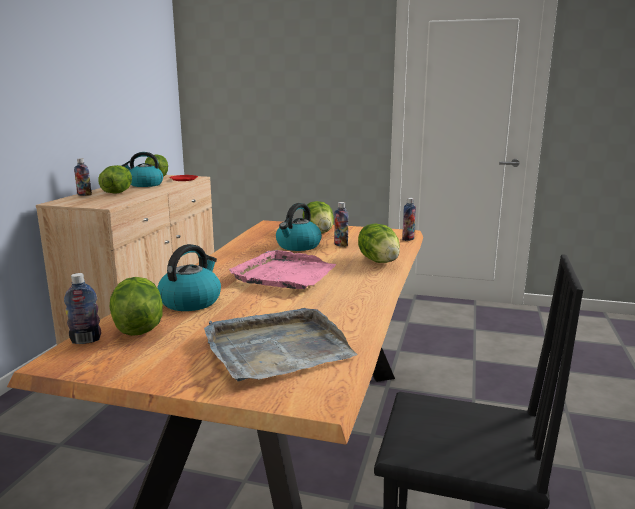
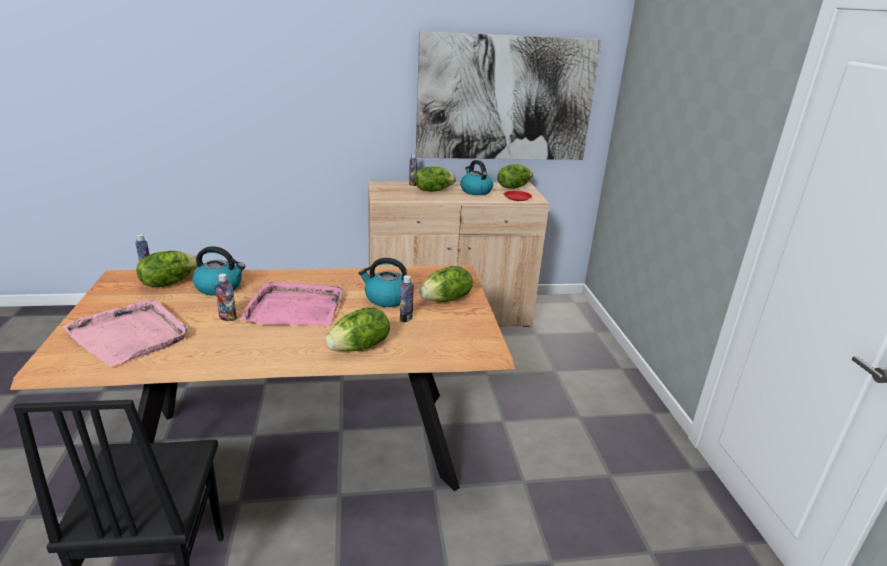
camera: 65 degrees right, 10 degrees up
grey tray [204,308,357,381] -> pink tray [63,298,188,367]
bottle [402,198,416,241] -> bottle moved to [215,273,237,321]
none -> picture [416,31,602,160]

